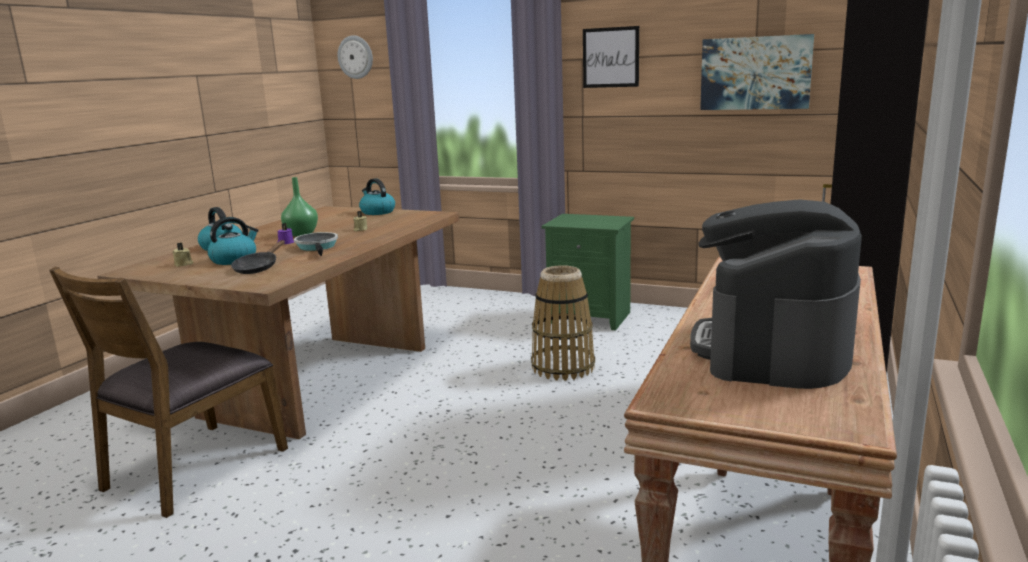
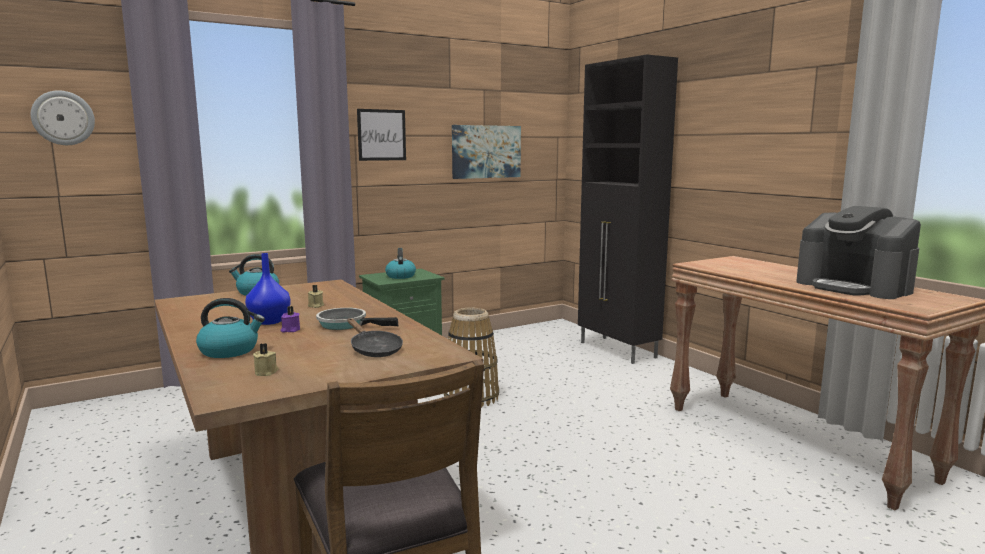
camera: 55 degrees left, 5 degrees down
kettle [207,217,259,265] -> kettle moved to [385,248,416,279]
green vase [281,177,318,237] -> blue vase [245,253,291,325]

